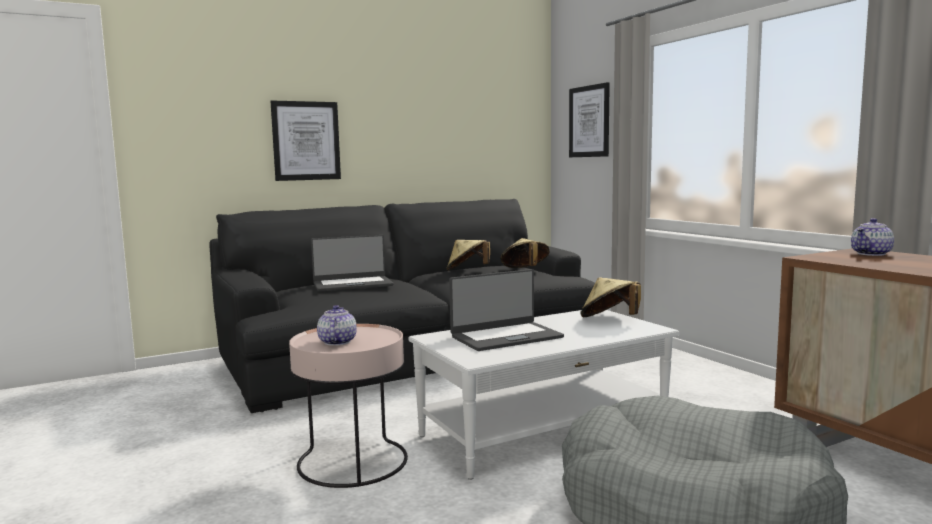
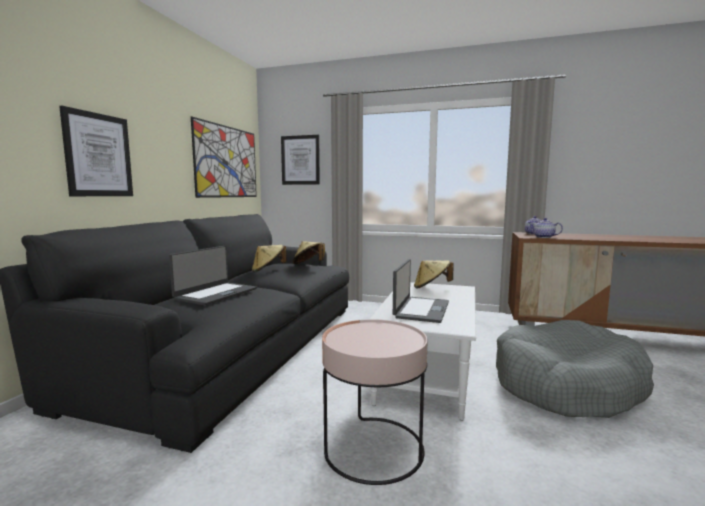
camera: 45 degrees left, 0 degrees up
teapot [317,305,357,346] -> teapot moved to [528,218,563,238]
none -> picture [191,116,257,198]

